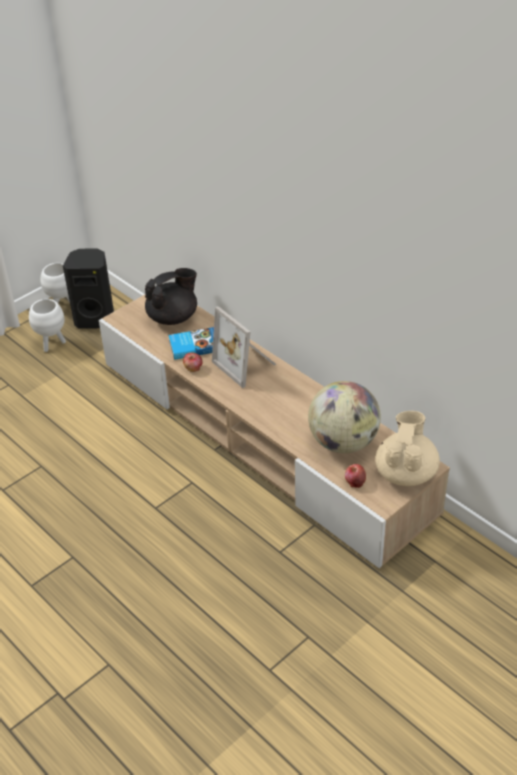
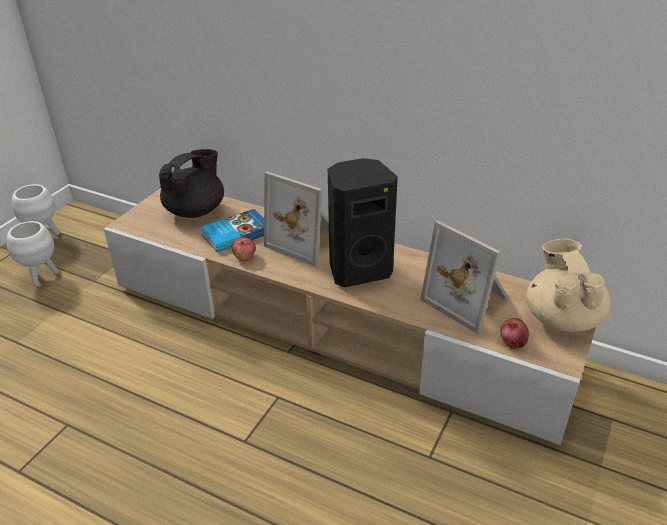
camera: 20 degrees left, 5 degrees down
black speaker [63,248,114,329] -> black speaker moved to [328,158,398,287]
globe [308,381,381,453] -> picture frame [420,220,509,334]

